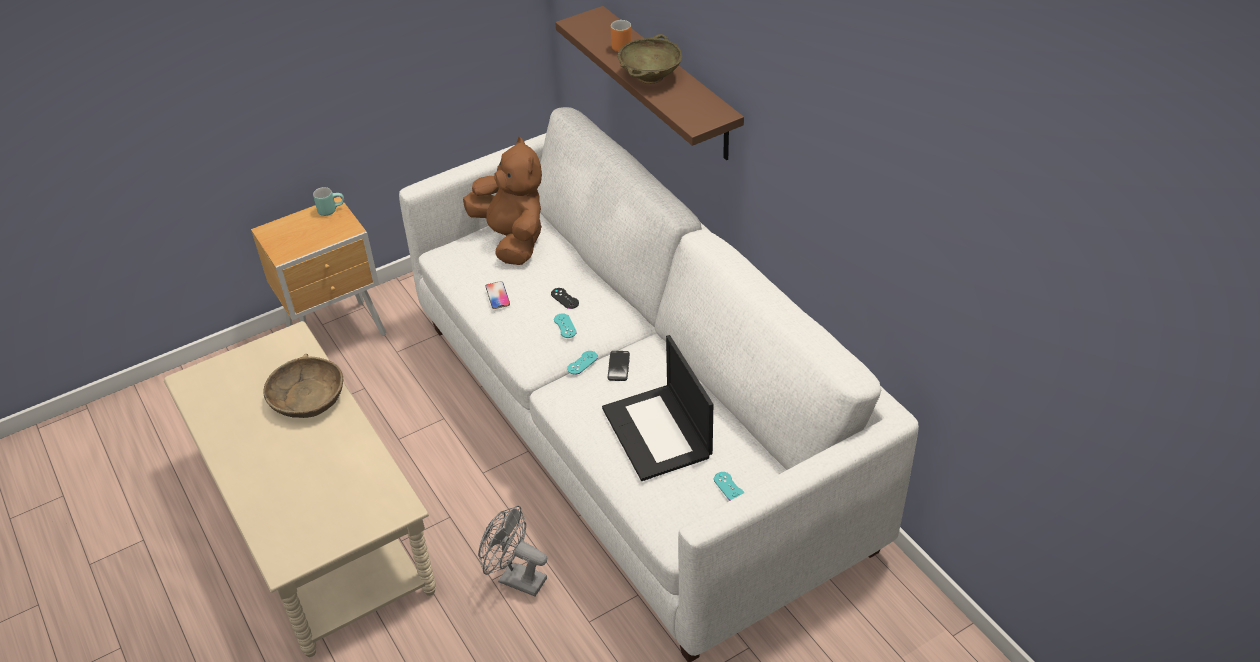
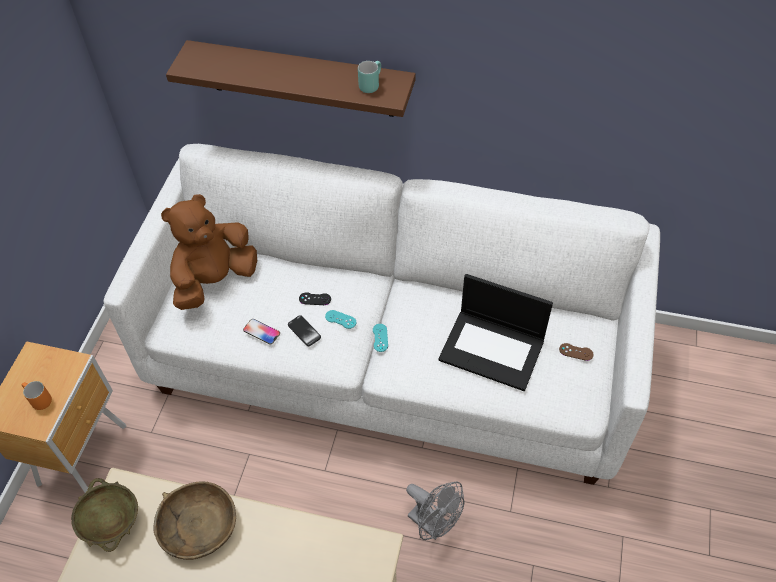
camera: 45 degrees left, 10 degrees up
turquoise mug [313,187,344,216] -> turquoise mug moved to [358,61,381,93]
brown plush toy [463,137,542,265] -> brown plush toy turned 60 degrees counterclockwise [161,194,257,310]
grey fan [478,505,547,596] -> grey fan turned 120 degrees counterclockwise [406,482,464,540]
phone [608,351,630,381] -> phone moved to [288,315,321,346]
orange mug [611,20,632,52] -> orange mug moved to [22,381,52,410]
beige bowl [618,34,682,84] -> beige bowl moved to [71,478,138,552]
turquoise game controller [714,472,744,500] -> brown game controller [559,343,594,361]

